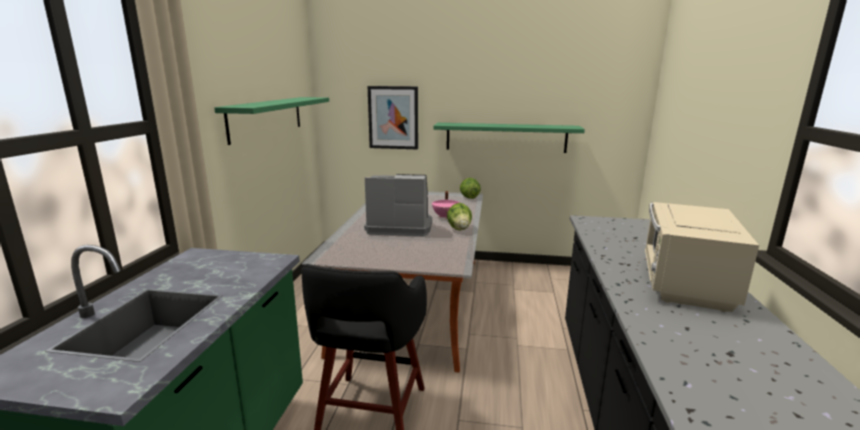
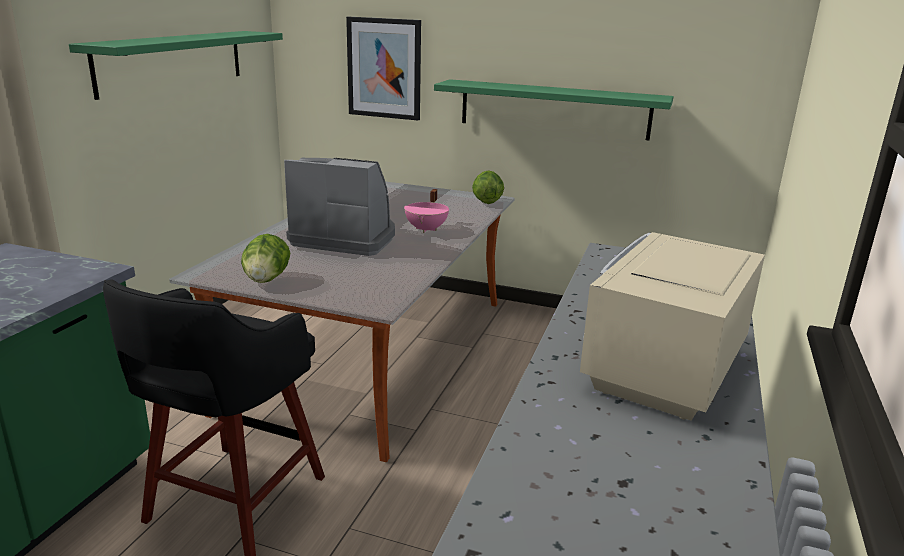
camera: 10 degrees right, 5 degrees up
lettuce [447,203,472,231] -> lettuce moved to [241,234,290,283]

